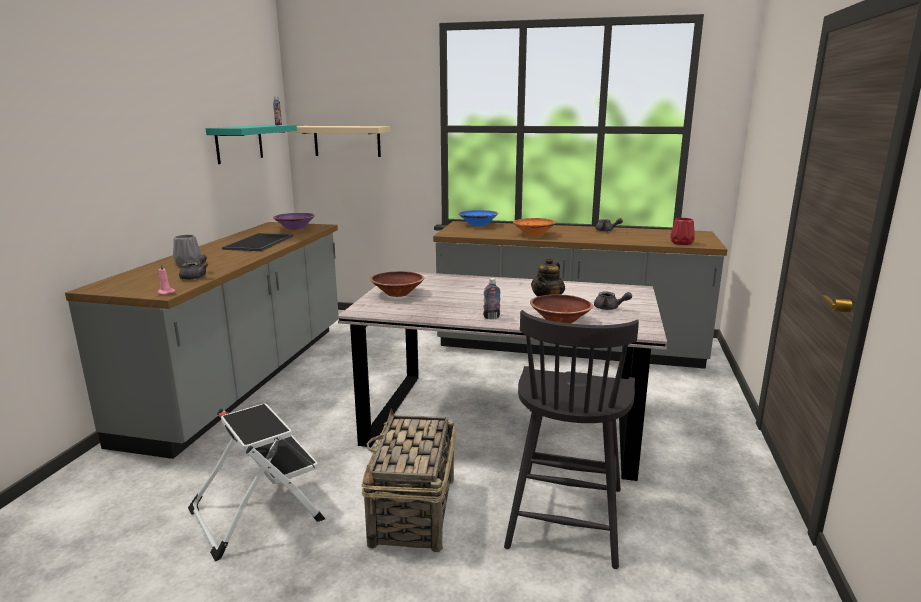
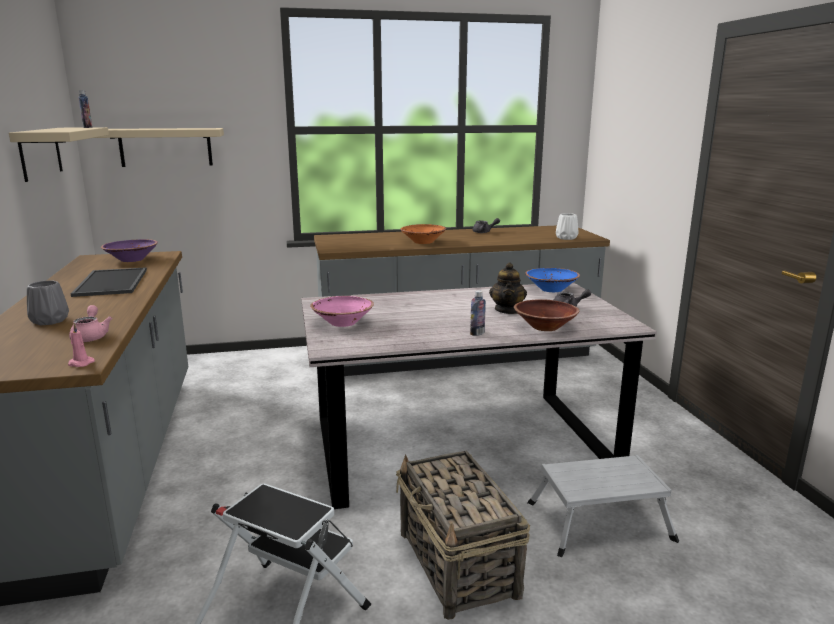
camera: 25 degrees left, 0 degrees up
grey teapot [179,255,208,280] -> pink teapot [69,305,112,342]
turquoise shelf [206,125,297,164] -> beige shelf [9,127,109,182]
brown bowl [370,271,424,297] -> pink bowl [310,296,374,327]
blue bowl [458,210,498,227] -> blue bowl moved to [526,268,580,292]
black chair [504,310,639,569] -> white step ladder [527,455,679,557]
red vase [671,218,695,245] -> white vase [556,213,578,240]

